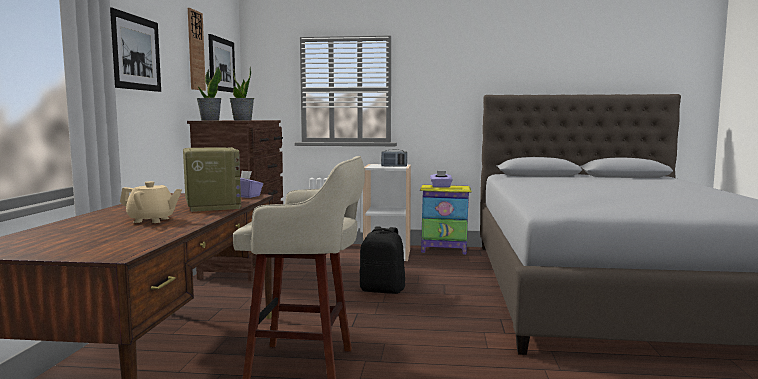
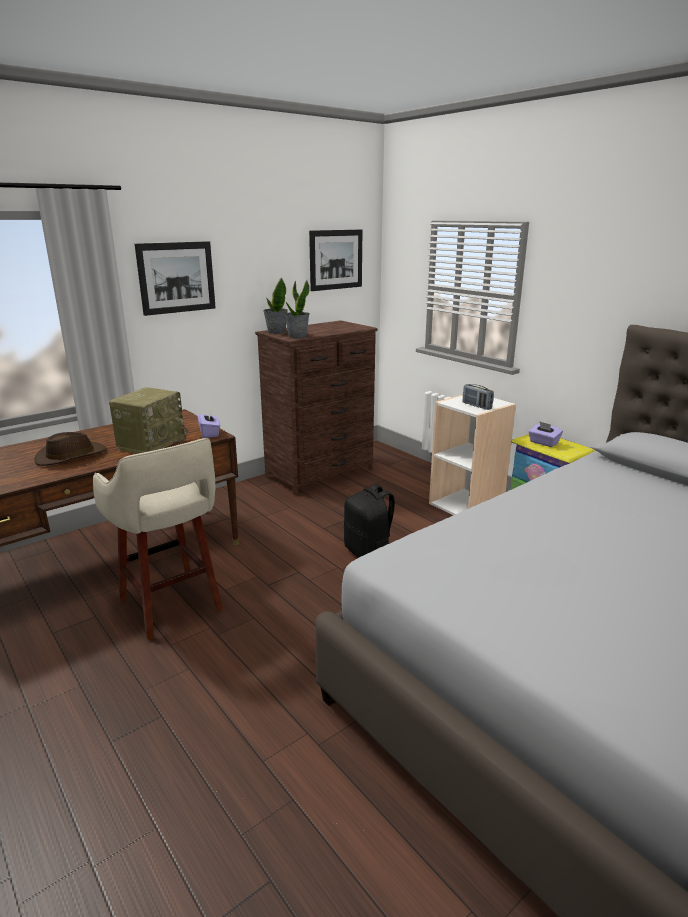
camera: 45 degrees right, 15 degrees up
beige teapot [120,181,182,223] -> brown hat [34,432,106,466]
wall clock [188,8,206,91] -> none

